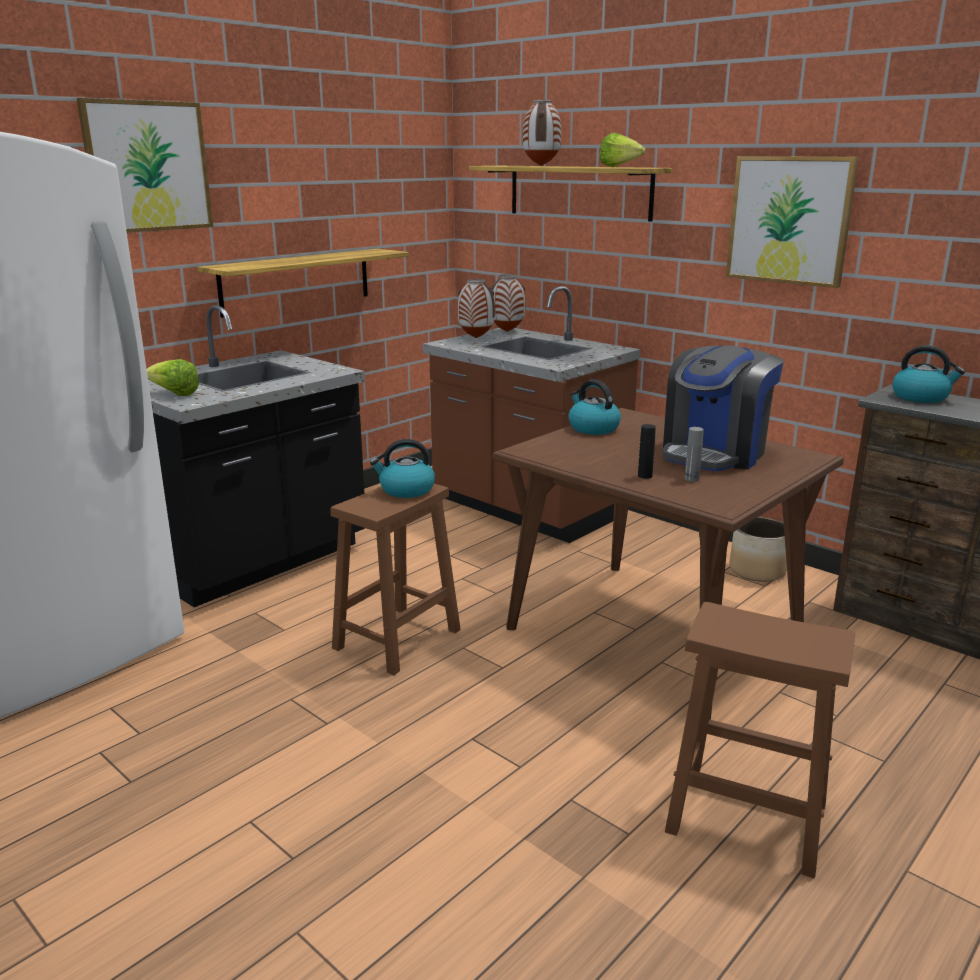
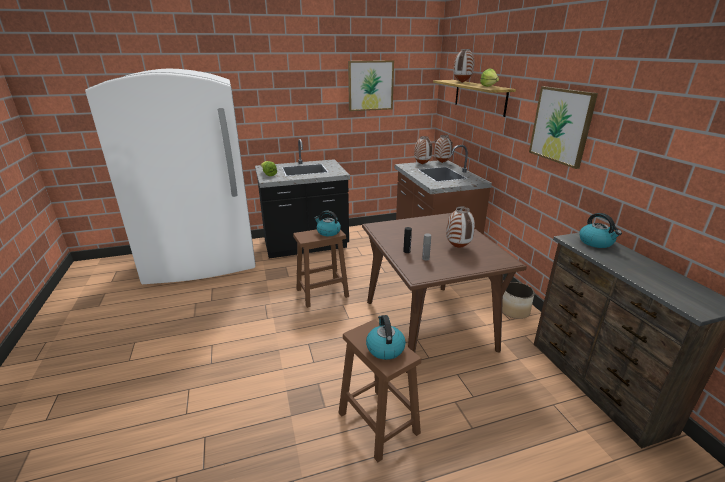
camera: 30 degrees right, 5 degrees up
picture [77,98,213,233] -> picture moved to [348,60,394,111]
shelf [197,249,409,318] -> none
kettle [568,380,621,435] -> kettle moved to [366,315,406,360]
coffee machine [662,345,784,471] -> vase [446,207,475,248]

